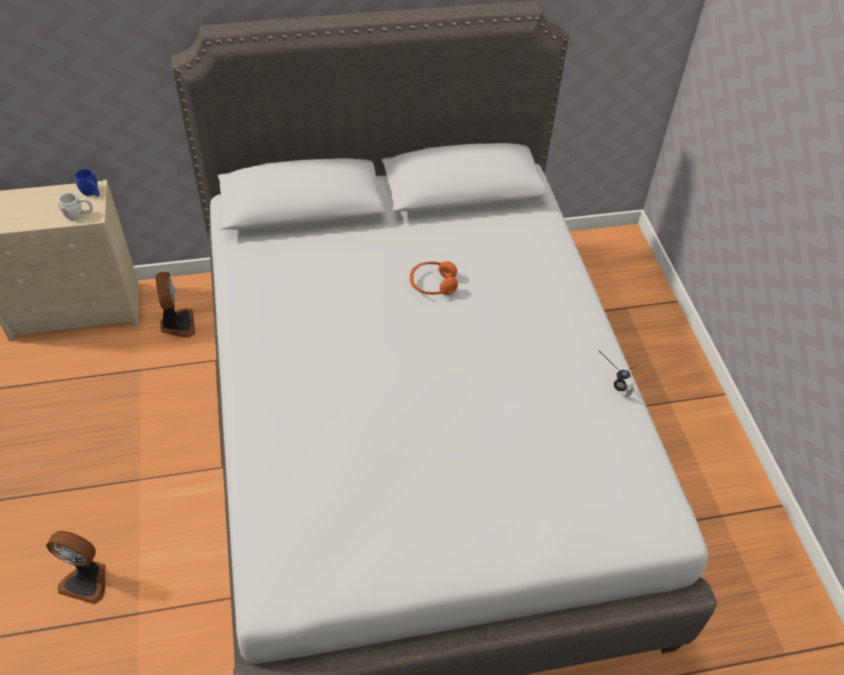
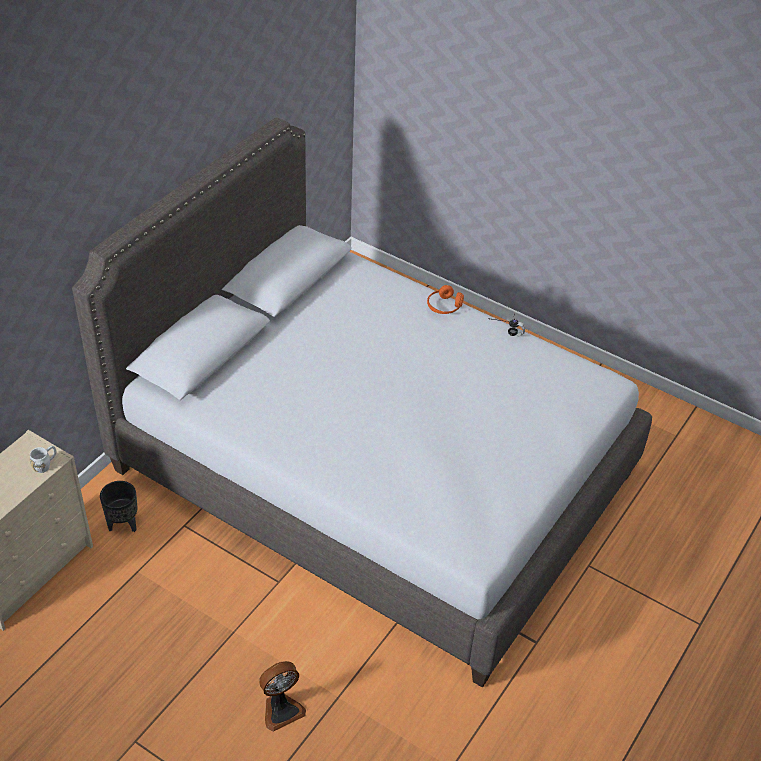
camera: 45 degrees left, 5 degrees down
blue mug [75,168,100,197] -> none
fan [156,272,195,338] -> black planter [100,481,138,532]
orange headphones [410,261,458,295] -> orange headphones moved to [427,285,464,314]

